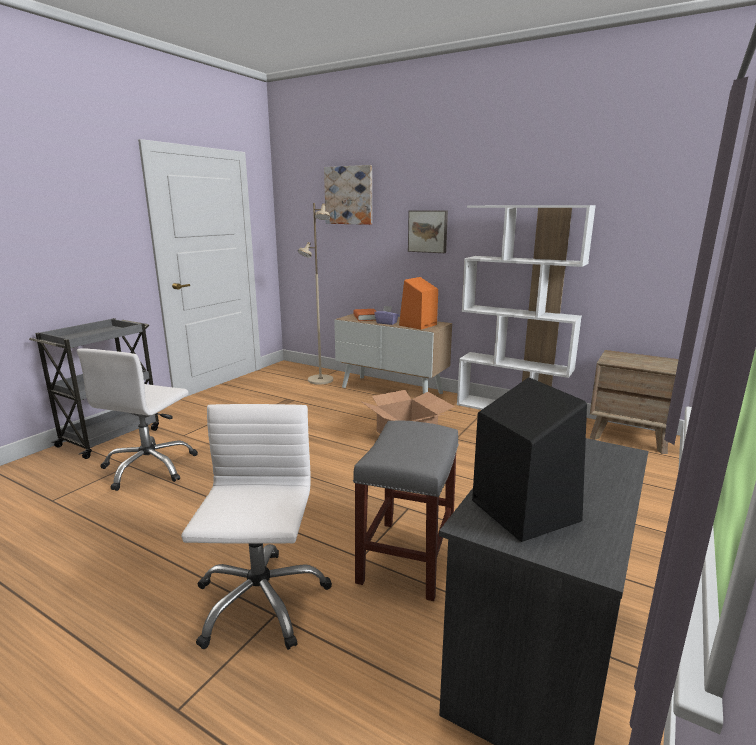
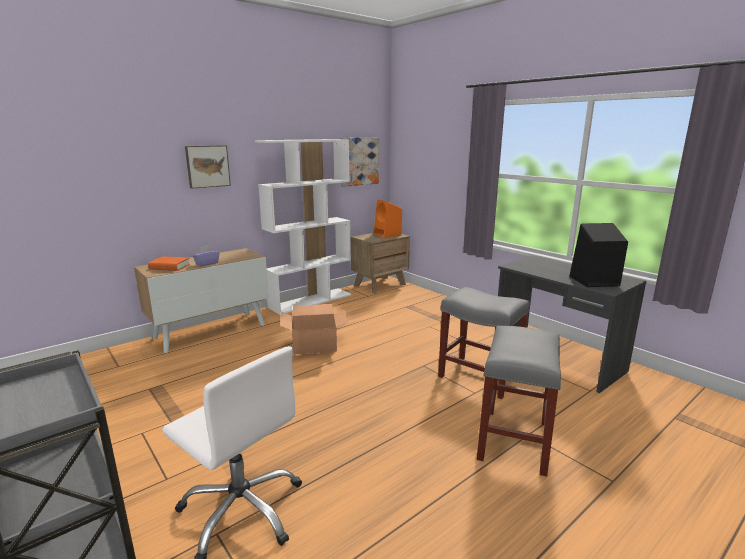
camera: 70 degrees left, 0 degrees up
white office chair [181,404,332,650] -> grey stool [477,326,561,477]
beige floor lamp [298,203,333,385] -> none
picture [324,165,372,225] -> picture moved to [340,137,379,187]
orange speaker [399,277,438,330] -> orange speaker moved to [373,199,402,238]

